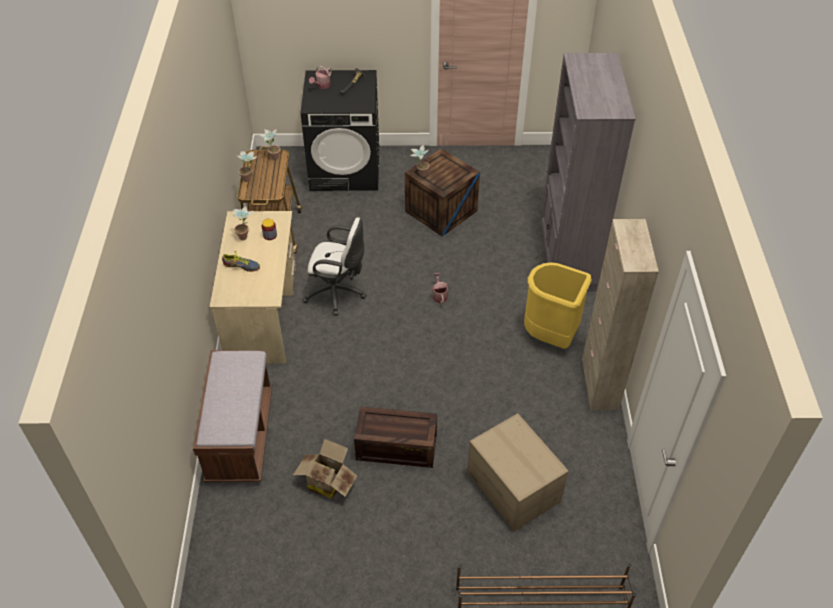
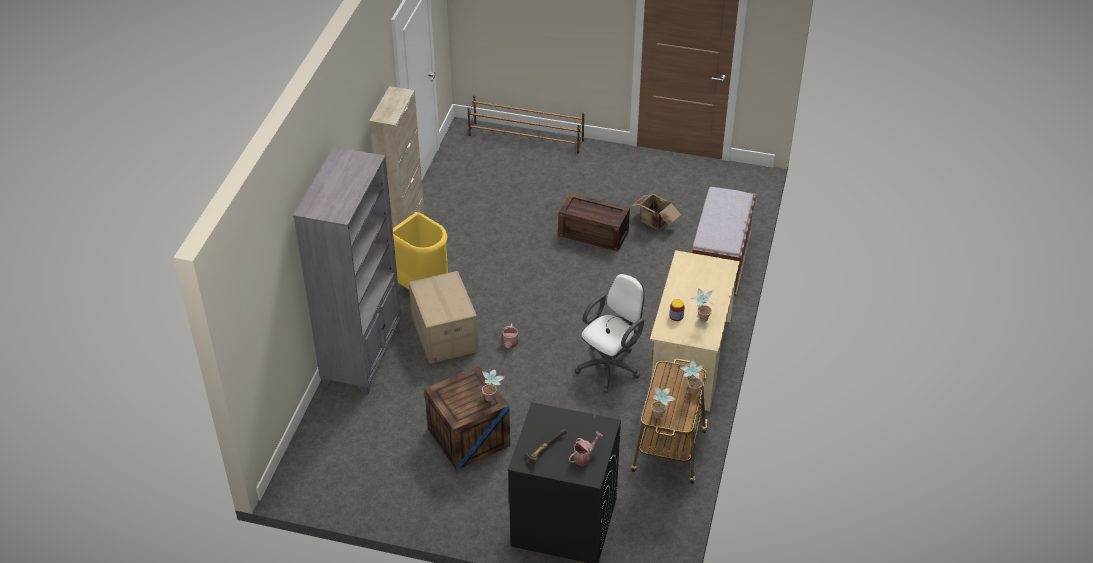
camera: 165 degrees left, 5 degrees down
shoe [222,251,260,272] -> none
white office chair [302,217,366,316] -> white office chair turned 105 degrees clockwise [574,274,644,393]
cardboard box [467,413,569,531] -> cardboard box moved to [409,271,479,364]

